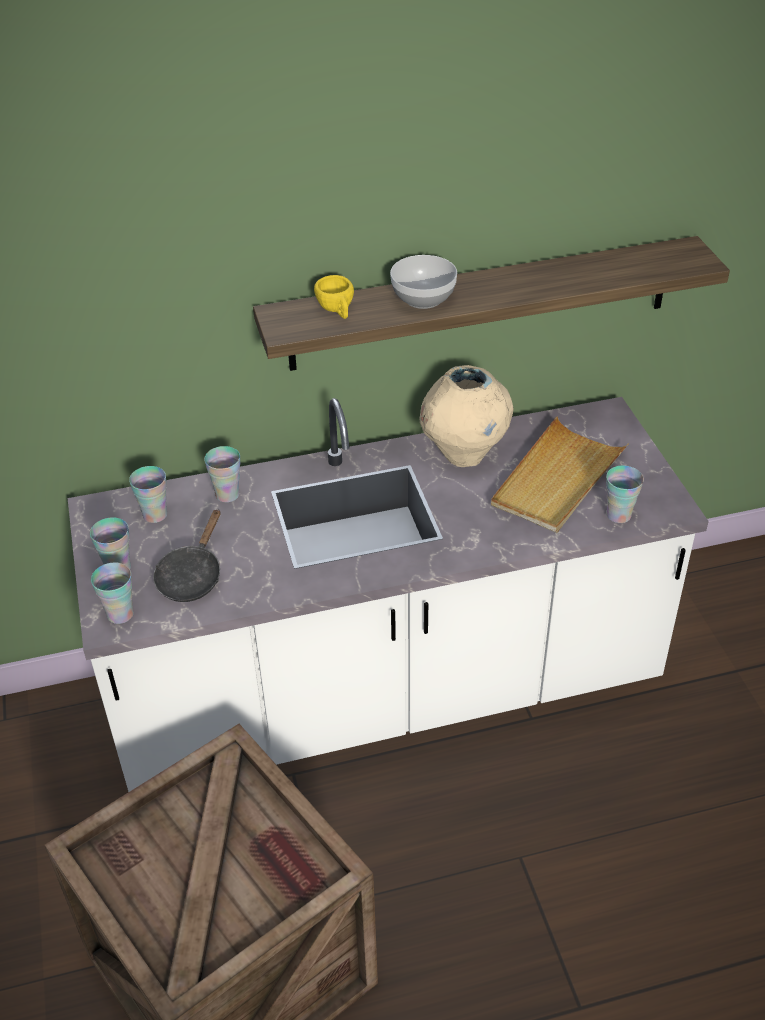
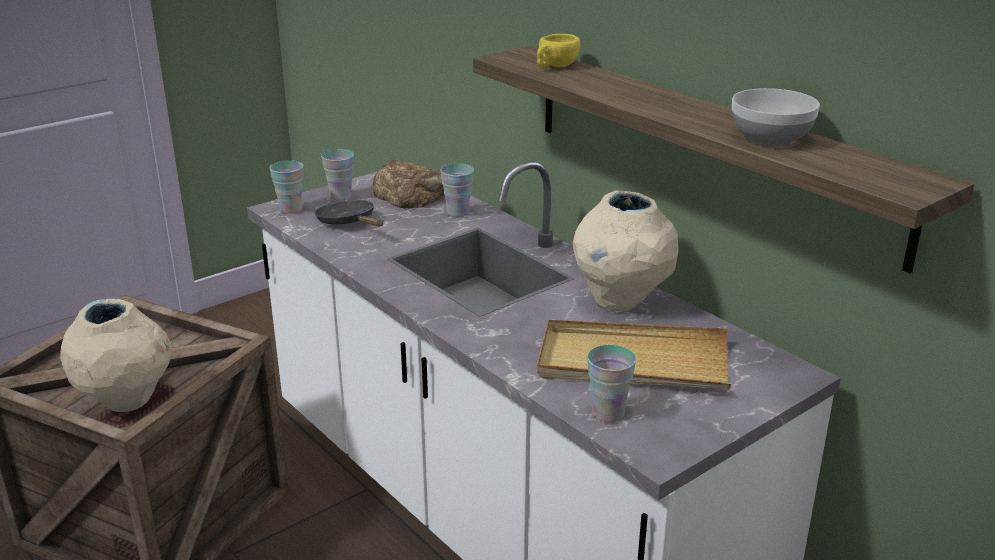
camera: 65 degrees right, 15 degrees down
cup [129,466,167,523] -> bread [373,159,445,208]
black frying pan [153,509,221,602] -> black frying pan turned 60 degrees clockwise [315,200,383,226]
bowl [390,255,457,309] -> bowl moved to [732,88,820,146]
none -> beige vase [60,299,171,412]

